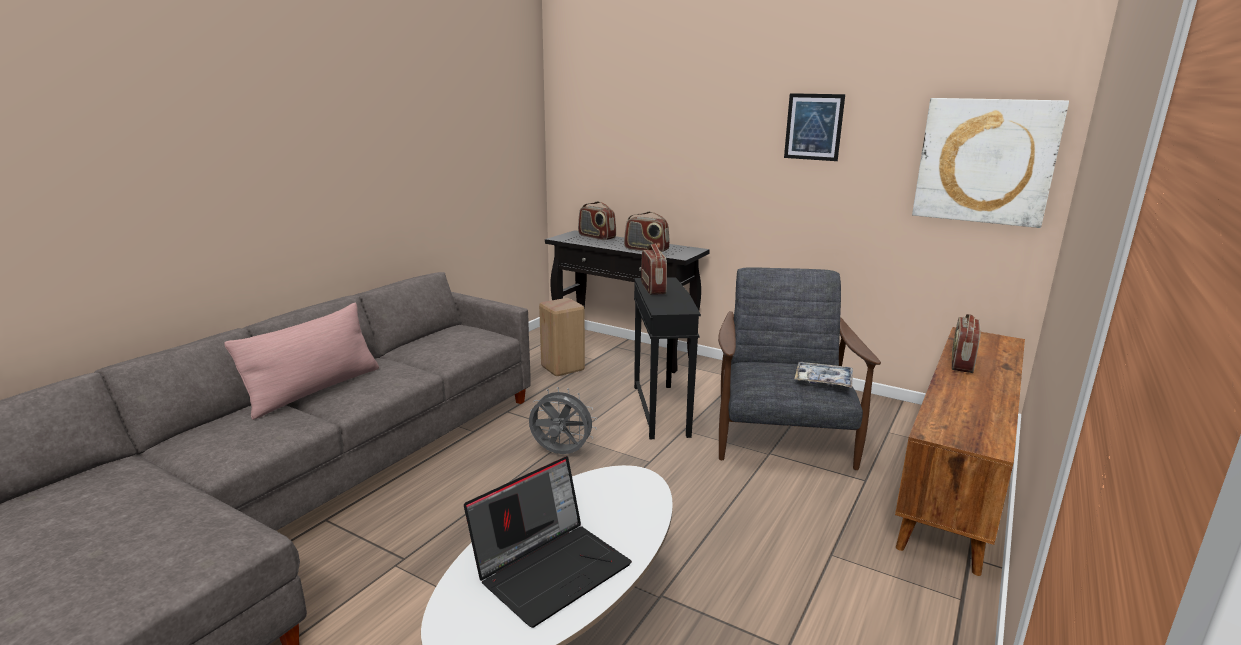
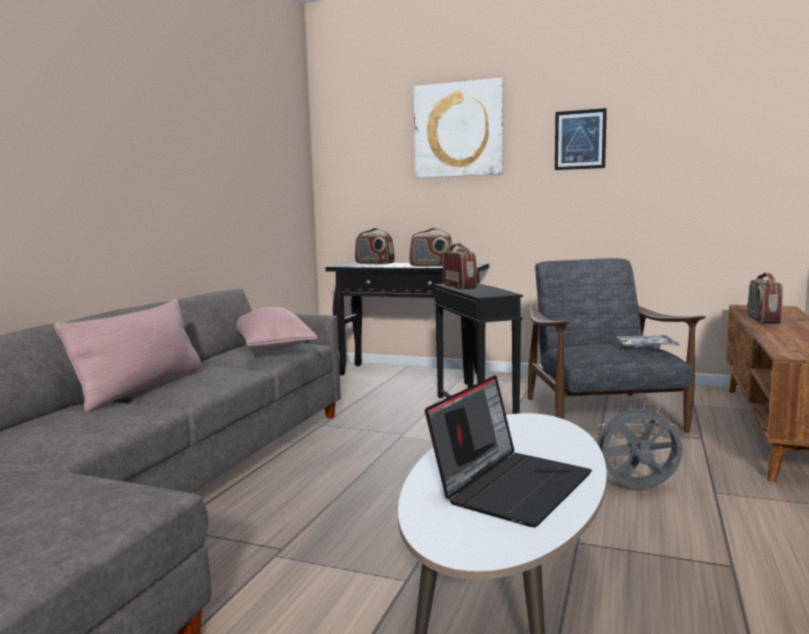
camera: 10 degrees left, 10 degrees down
grey fan [529,387,597,454] -> grey fan moved to [593,403,682,488]
beige stool [539,298,585,376] -> none
picture [912,98,1069,228] -> picture moved to [413,78,503,178]
none -> pink pillow [236,307,318,351]

